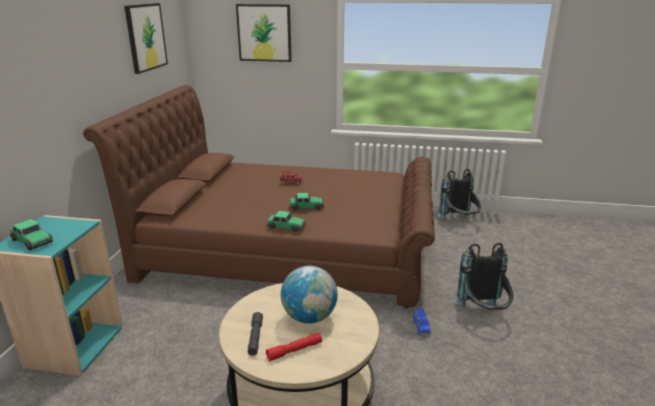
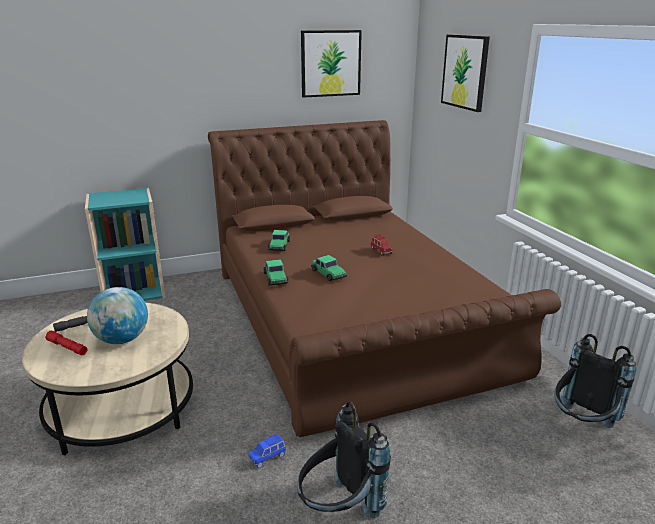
camera: 60 degrees right, 0 degrees up
toy car [10,219,53,250] -> toy car moved to [268,230,290,251]

